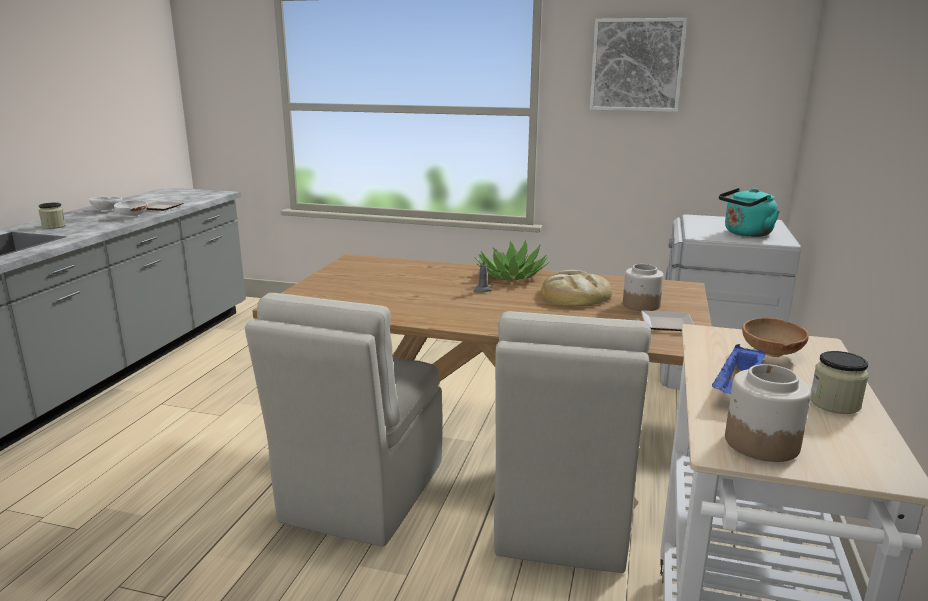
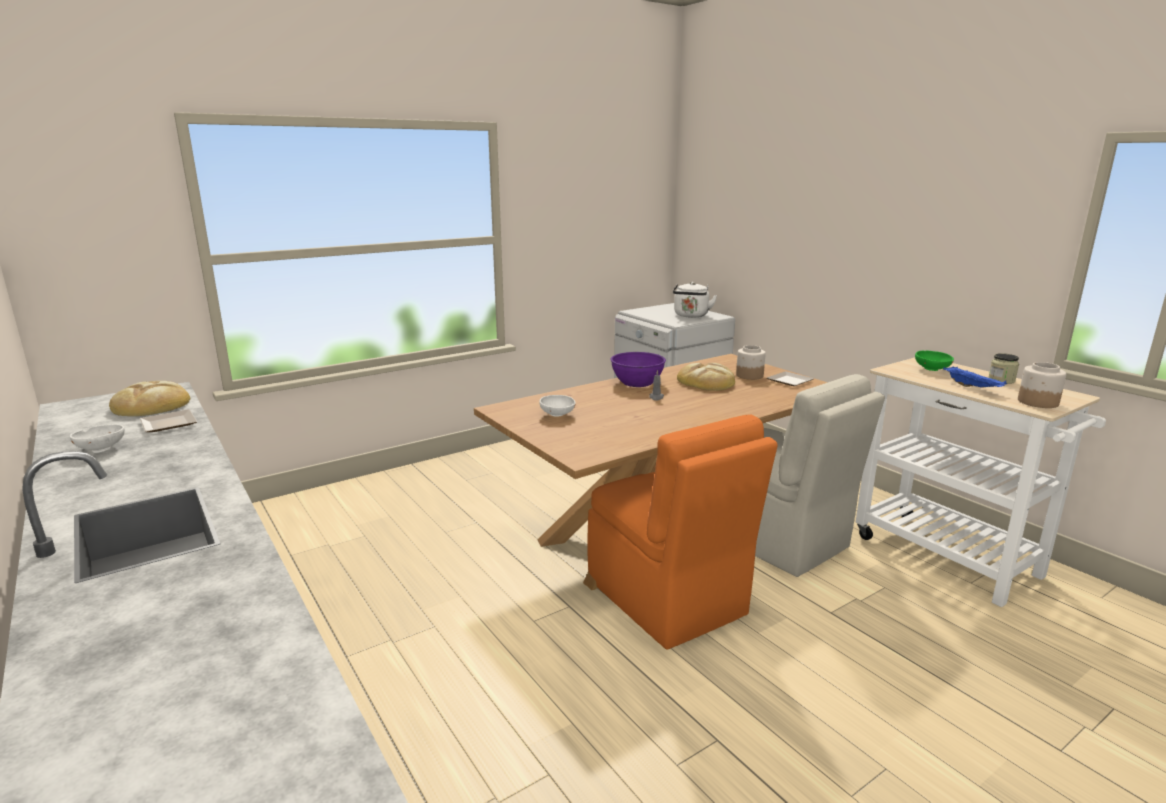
camera: 50 degrees left, 0 degrees up
jar [39,202,66,229] -> none
white bowl [114,200,148,217] -> white bowl moved to [539,395,576,417]
beige chair [245,293,443,547] -> orange chair [587,415,778,649]
potted plant [475,239,550,281] -> purple bowl [610,352,666,387]
picture [590,18,687,112] -> none
turquoise kettle [719,188,780,237] -> white kettle [673,282,717,318]
brown bowl [742,318,809,357] -> green bowl [915,351,954,371]
none -> bread [109,381,190,416]

